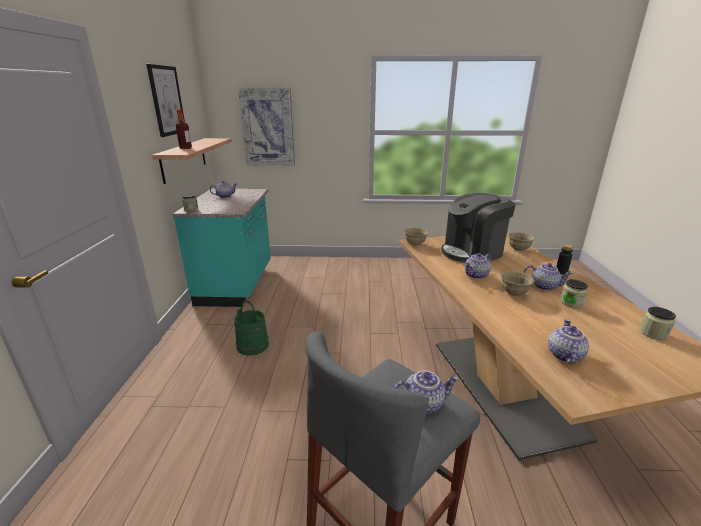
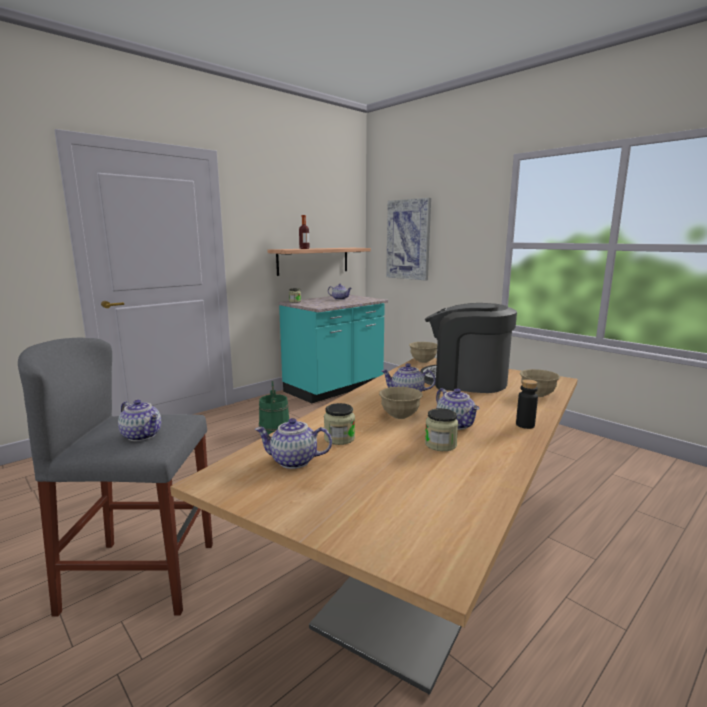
camera: 45 degrees right, 10 degrees down
picture [146,64,185,137] -> none
teapot [548,319,589,364] -> teapot turned 150 degrees counterclockwise [255,418,332,469]
jar [640,307,676,340] -> jar moved to [324,403,355,445]

